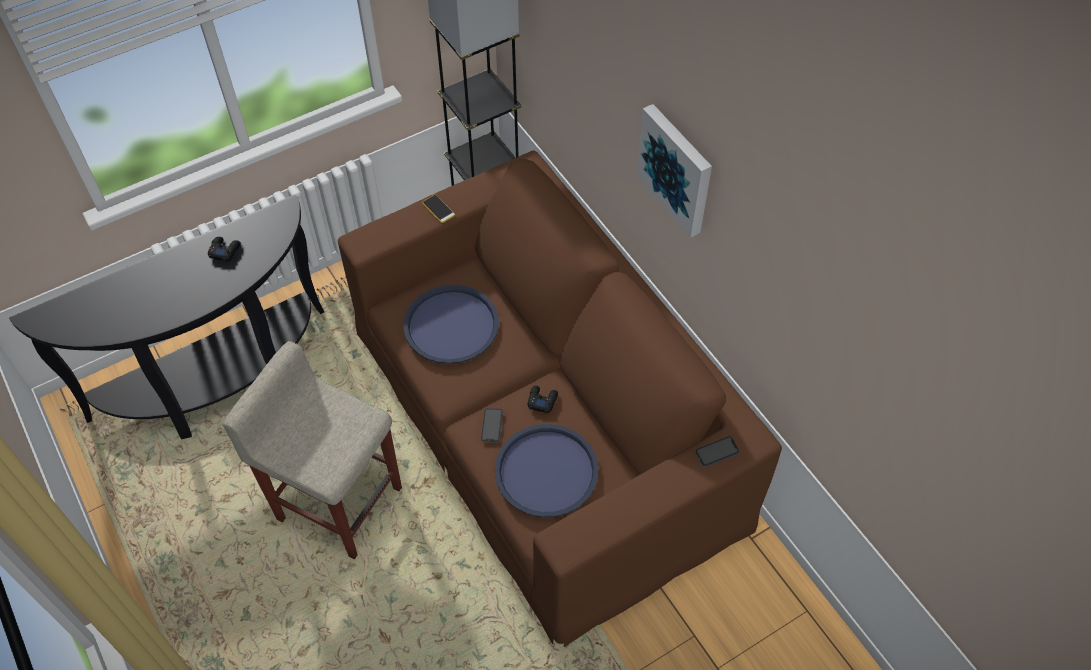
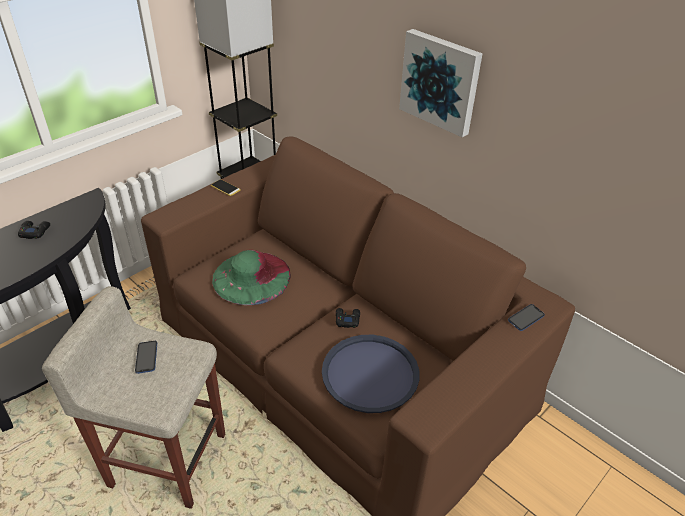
camera: 15 degrees left, 15 degrees down
blue tray [404,285,499,364] -> green hat [212,250,290,305]
phone [481,408,503,442] -> phone moved to [135,341,157,374]

